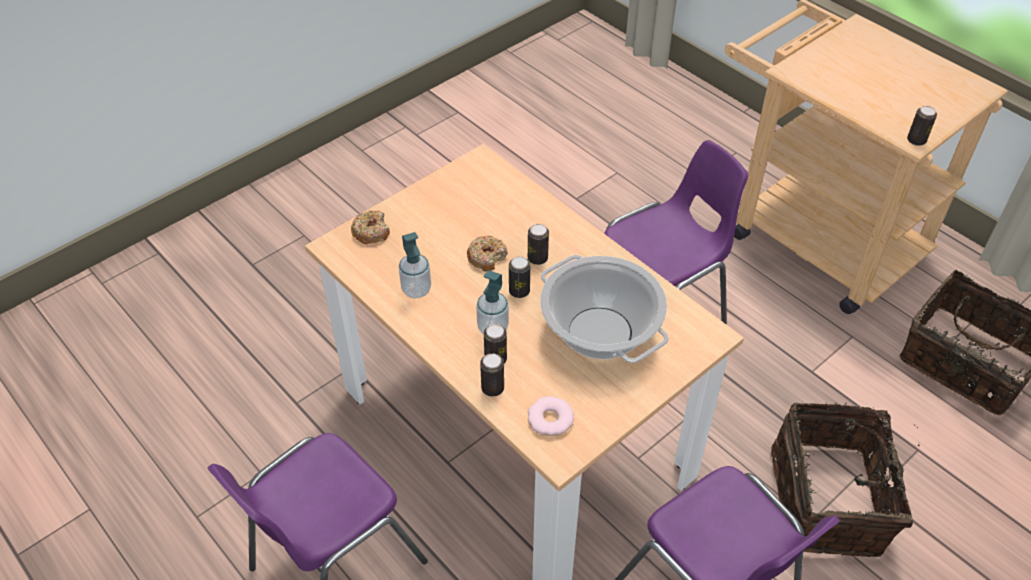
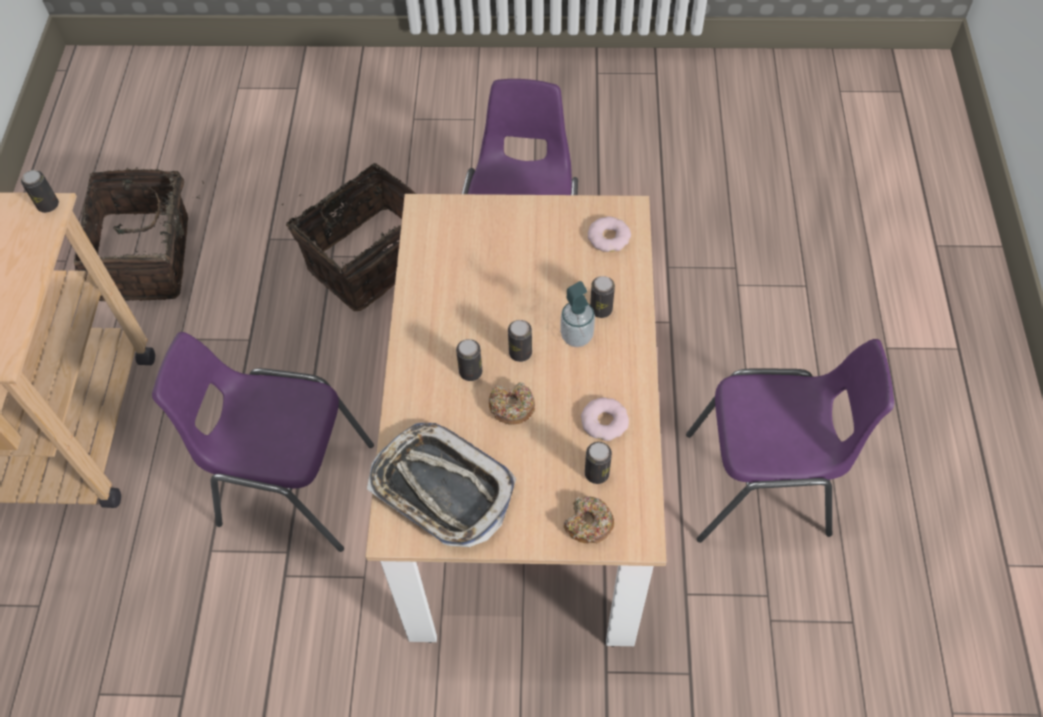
camera: 135 degrees left, 10 degrees up
soap dispenser [398,232,431,299] -> donut [581,397,629,441]
can [480,353,504,397] -> can moved to [585,442,612,484]
cooking pot [540,255,669,363] -> none
none -> tray [367,423,516,547]

